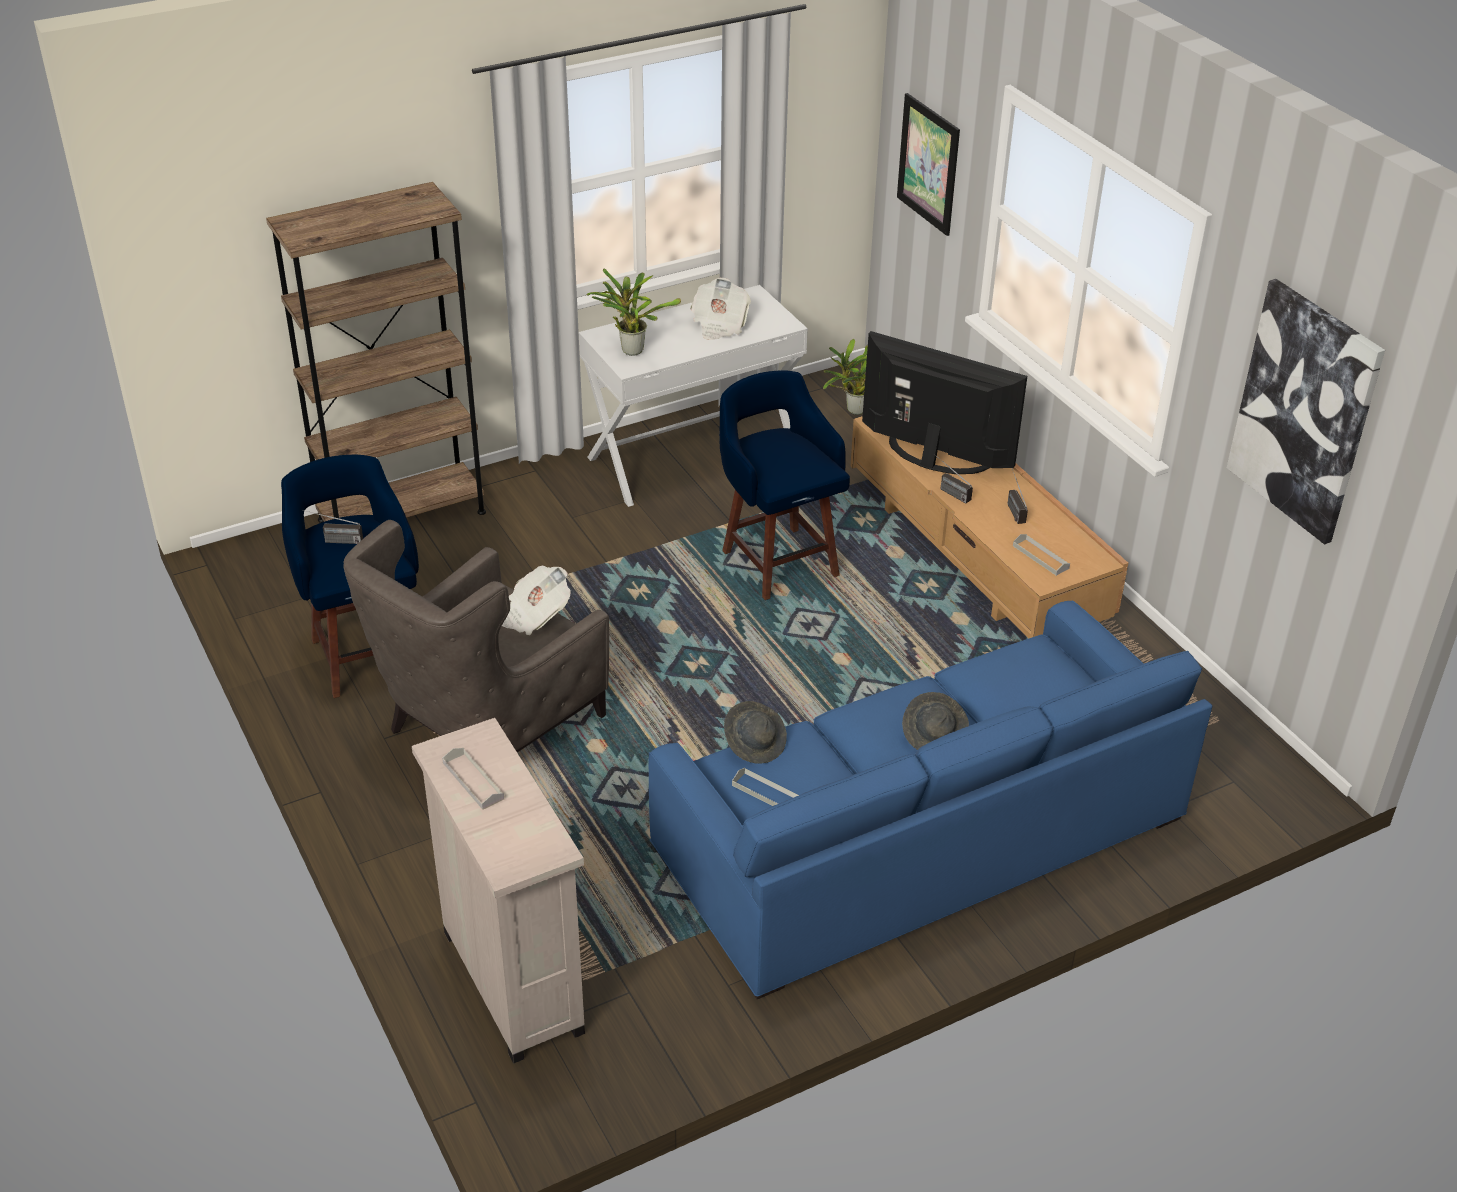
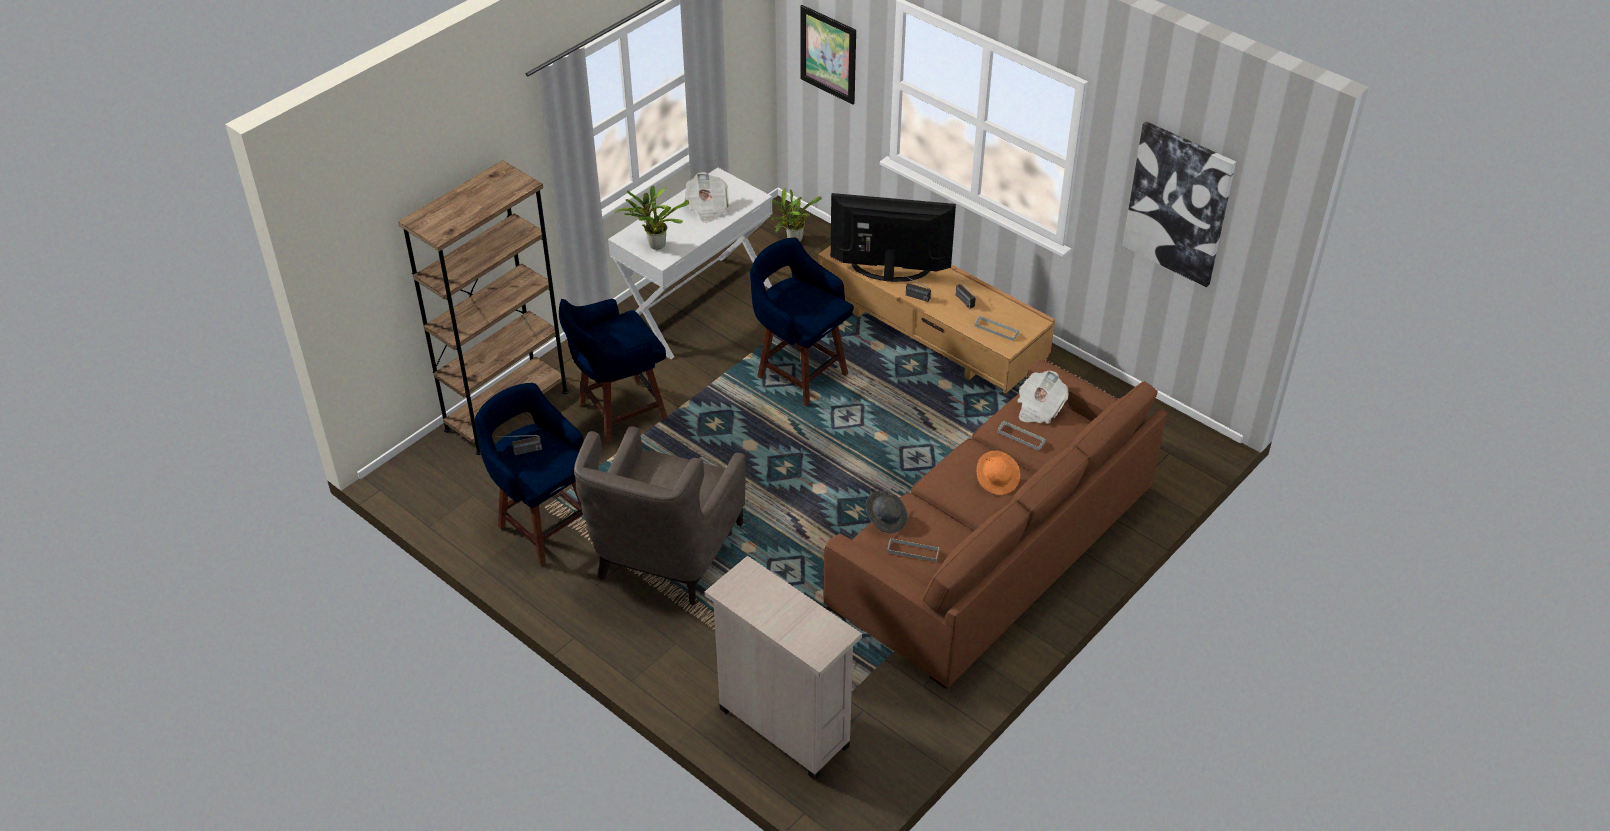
camera: 20 degrees left, 5 degrees up
grey tray [442,748,504,810] -> grey tray moved to [997,421,1046,451]
newspaper [502,565,571,635] -> newspaper moved to [1017,371,1069,424]
blue sofa [649,600,1213,999] -> brown sofa [823,359,1167,689]
grey hat [902,692,969,750] -> orange hat [977,451,1020,495]
none -> blue stool [559,299,668,443]

